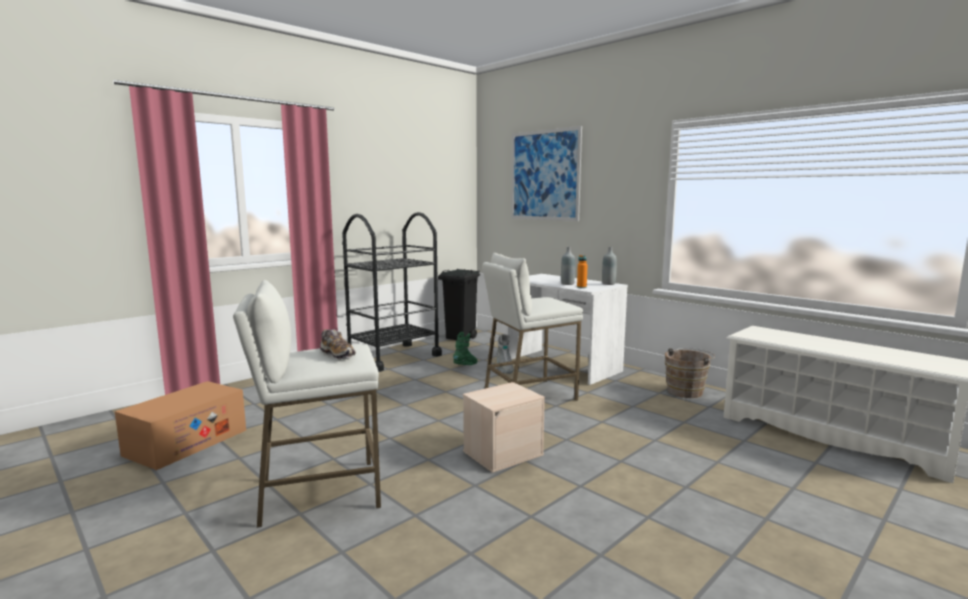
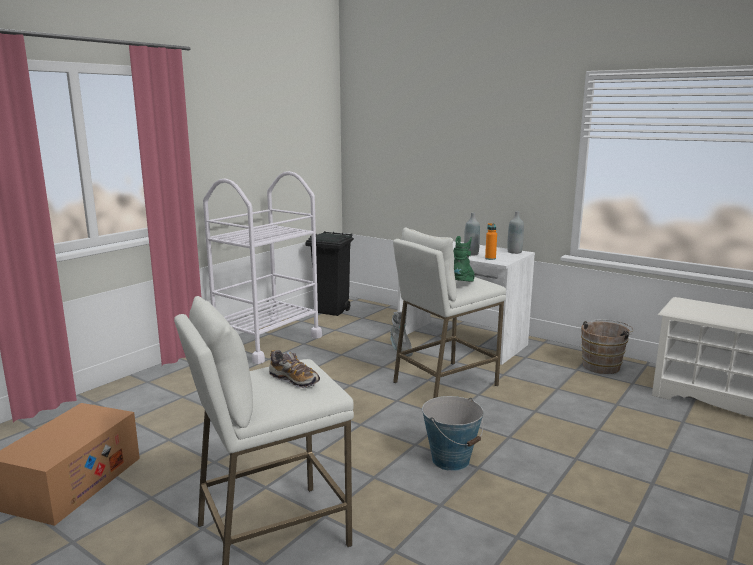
camera: 10 degrees left, 5 degrees up
black cart [342,212,442,372] -> white cart [203,171,322,364]
green boot [453,332,478,365] -> green boot moved to [454,236,474,281]
beige storage box [463,382,545,473] -> bucket [422,396,484,471]
picture [511,126,582,221] -> none

